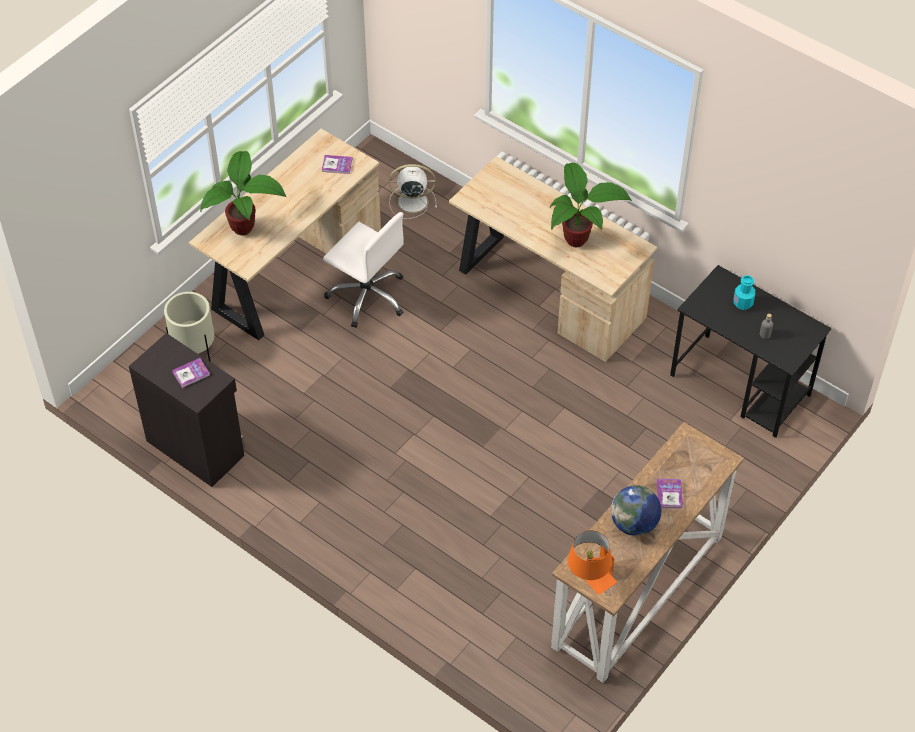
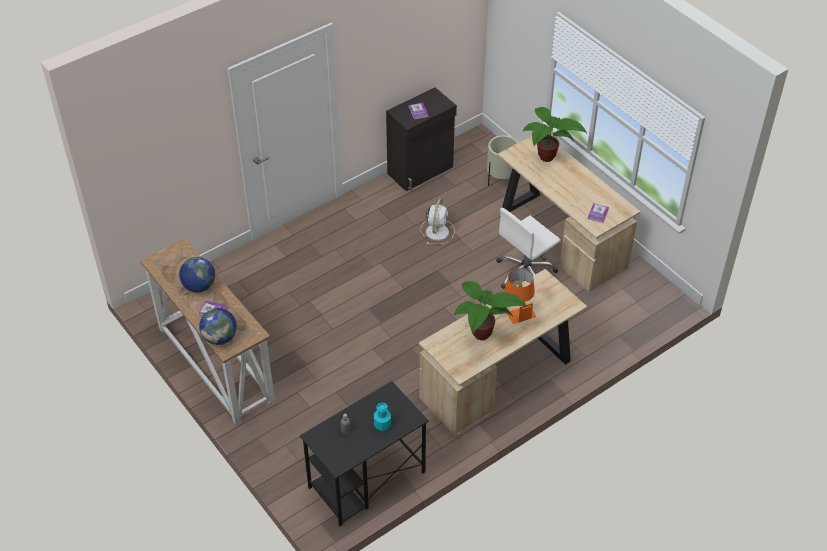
camera: 105 degrees right, 5 degrees down
white fan [389,164,437,219] -> white fan moved to [421,198,455,244]
orange table lamp [568,530,617,595] -> orange table lamp moved to [504,268,536,324]
none -> globe [199,308,237,345]

